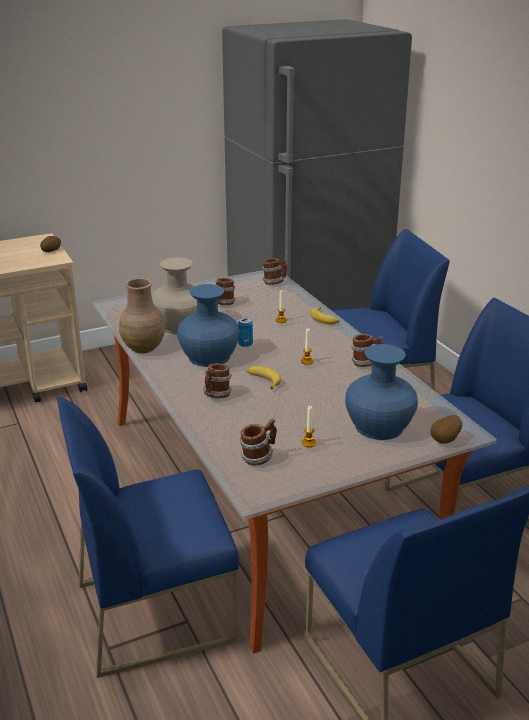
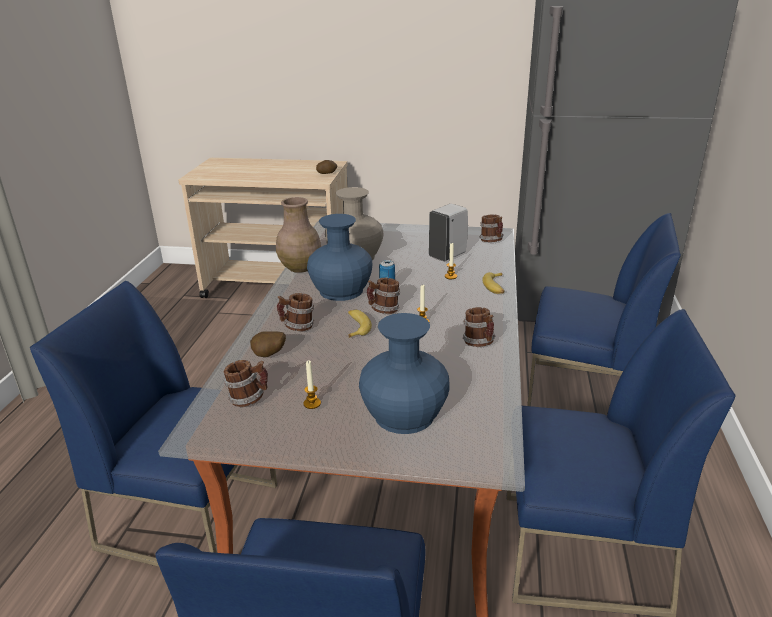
camera: 35 degrees right, 0 degrees up
mug [215,278,236,305] -> mug moved to [367,278,400,314]
potato [431,415,462,444] -> potato moved to [250,331,286,357]
none -> white soap dispenser [429,204,468,261]

